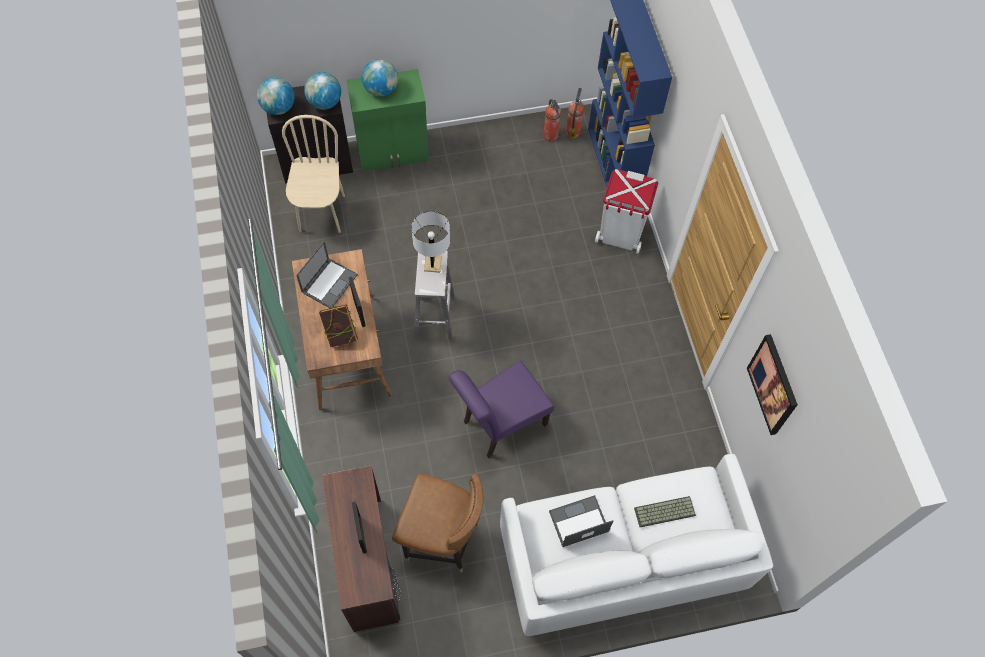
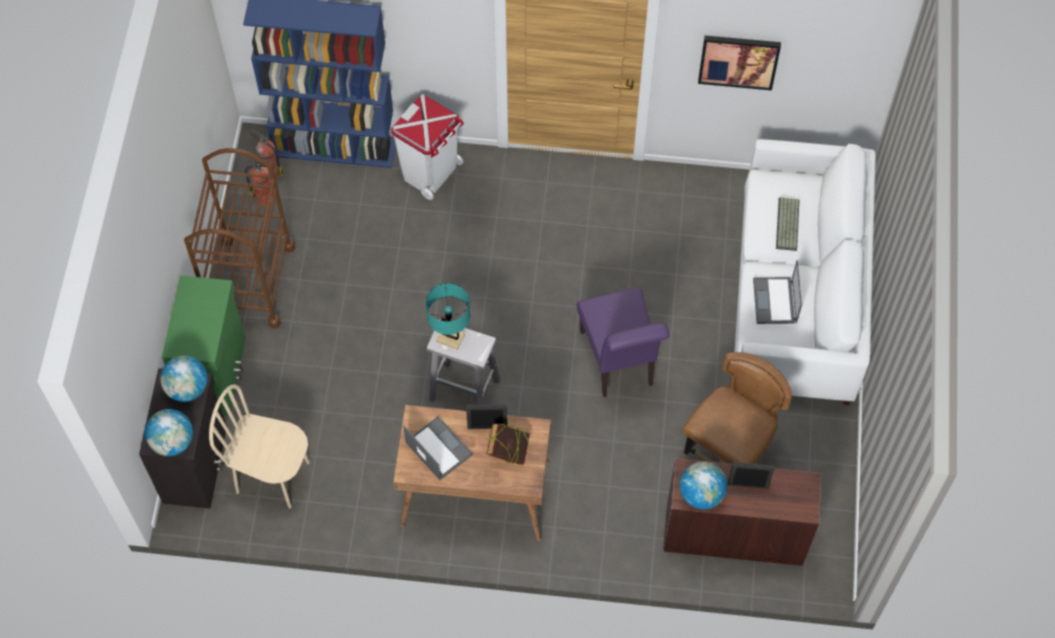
camera: 70 degrees left, 0 degrees up
globe [362,59,398,96] -> globe moved to [680,462,727,510]
white table lamp [411,211,450,273] -> turquoise table lamp [426,283,470,350]
none -> brown cart [184,148,295,328]

